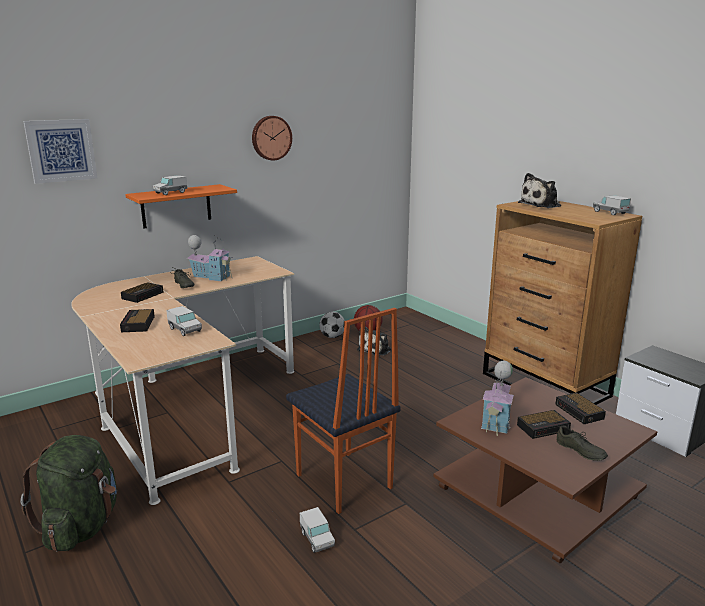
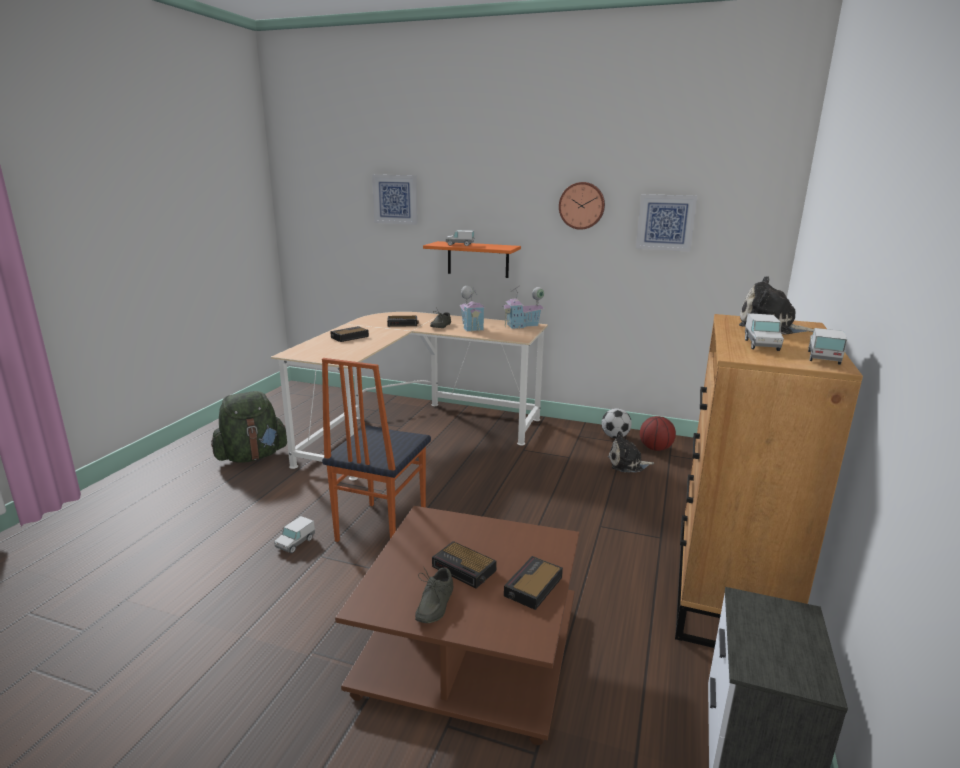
camera: 55 degrees right, 0 degrees up
toy truck [166,306,202,336] -> toy truck moved to [745,313,784,351]
toy house [481,361,514,436] -> toy house moved to [502,286,544,329]
none -> picture [636,194,697,252]

